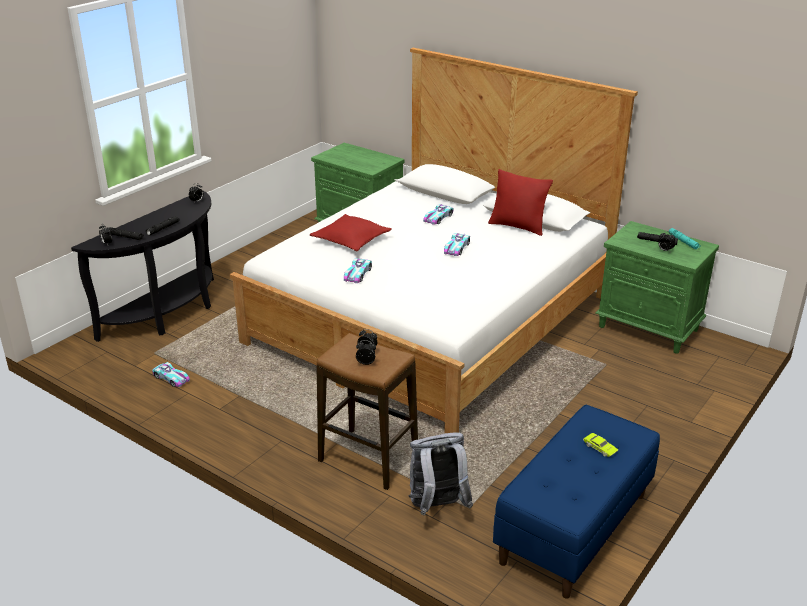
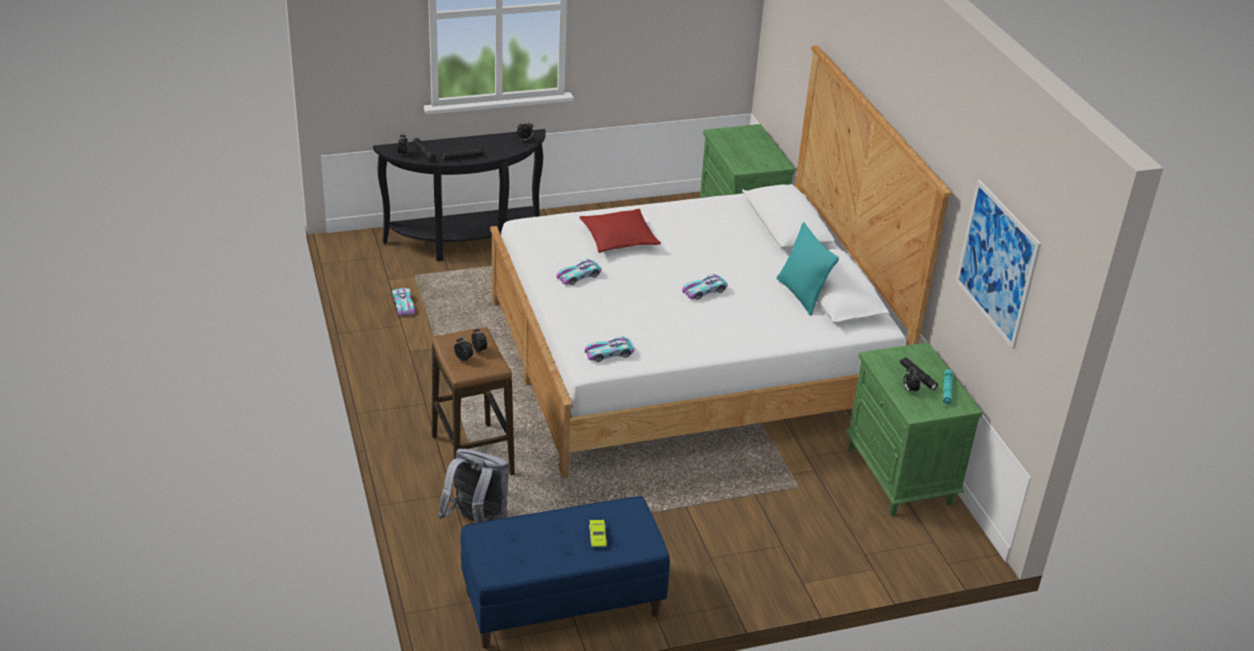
camera: 35 degrees right, 5 degrees up
toy car [423,204,453,225] -> toy car moved to [585,336,634,362]
red pillow [488,169,553,236] -> turquoise pillow [776,222,839,316]
none -> picture [956,179,1041,349]

